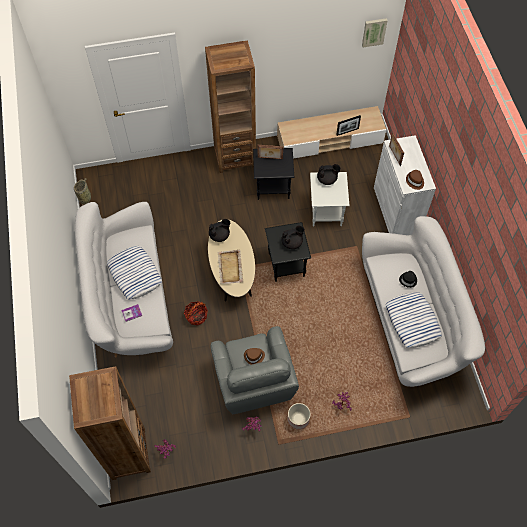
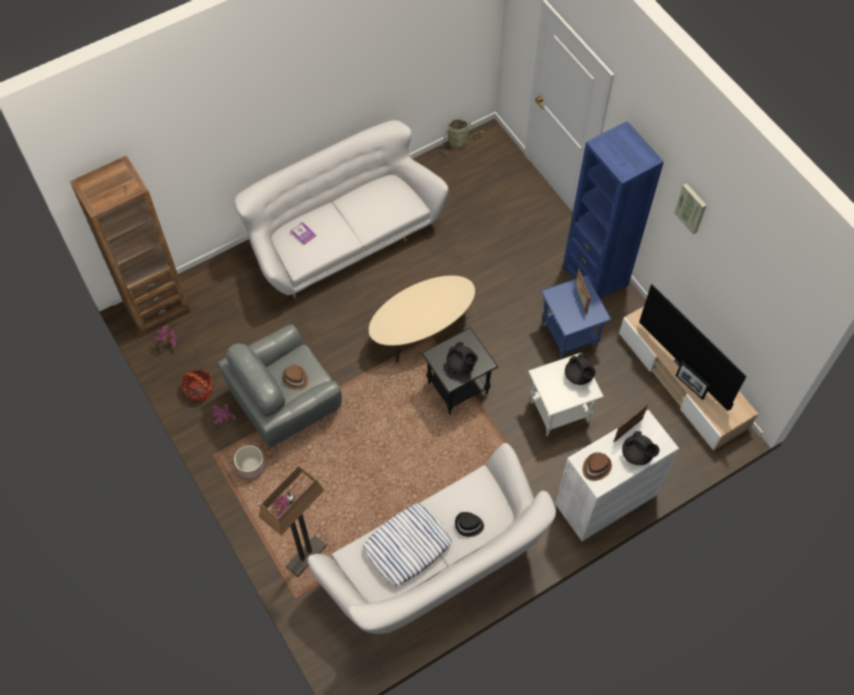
camera: 70 degrees right, 0 degrees up
pillow [107,246,162,299] -> none
basket [184,301,208,326] -> basket moved to [181,369,213,402]
brown bookcase [205,40,256,173] -> blue bookcase [562,121,664,298]
black teapot [209,219,230,242] -> black teapot moved to [622,431,659,465]
beige tray [217,250,243,284] -> none
black side table [253,148,294,200] -> blue side table [541,275,612,360]
picture [362,18,388,47] -> picture moved to [674,183,707,235]
none -> floor lamp [259,465,327,577]
none -> television [639,284,746,411]

